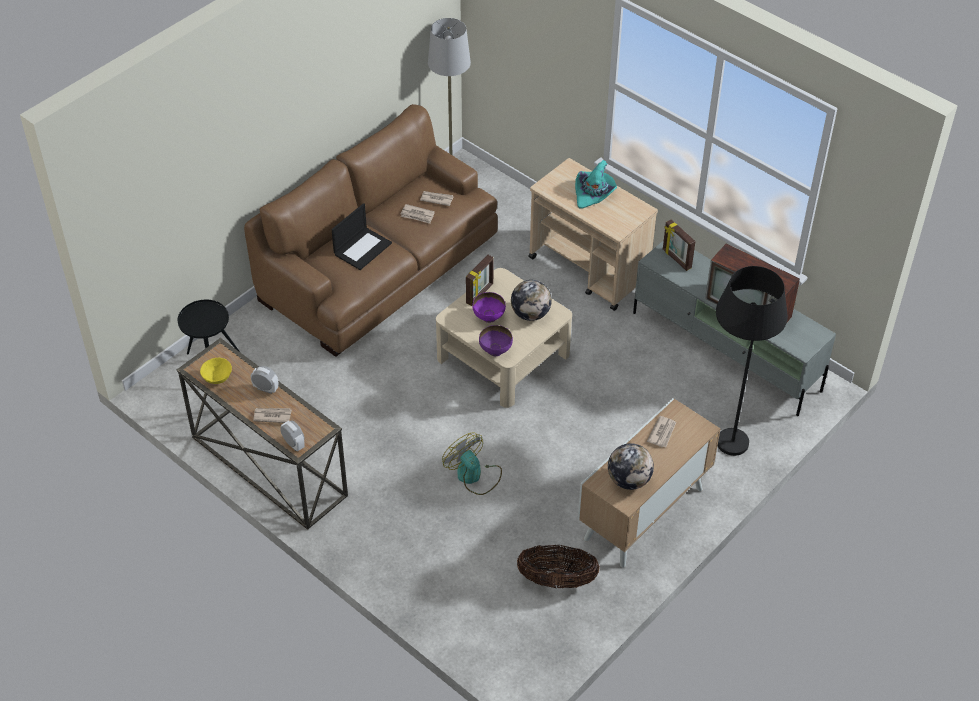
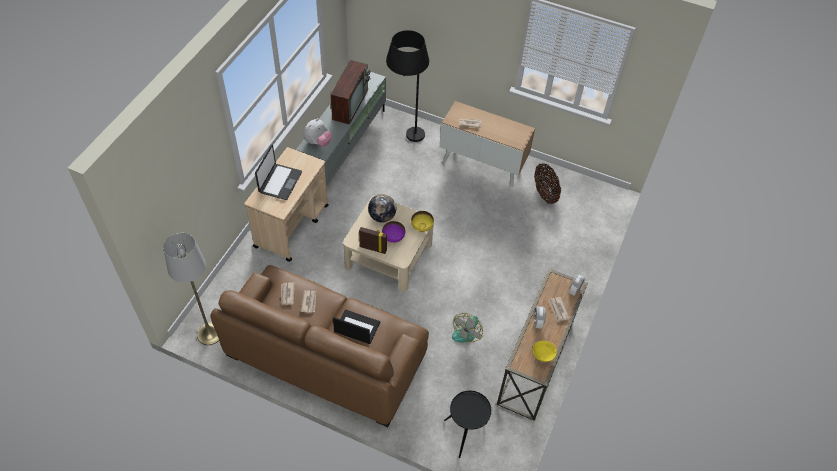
camera: 110 degrees left, 5 degrees up
fan [442,433,502,495] -> fan moved to [452,313,483,342]
purple bowl [479,325,513,356] -> yellow bowl [411,211,434,232]
turquoise hat [575,160,617,209] -> laptop [255,145,302,200]
globe [608,443,654,490] -> none
picture frame [663,220,696,271] -> plush toy [303,118,332,147]

